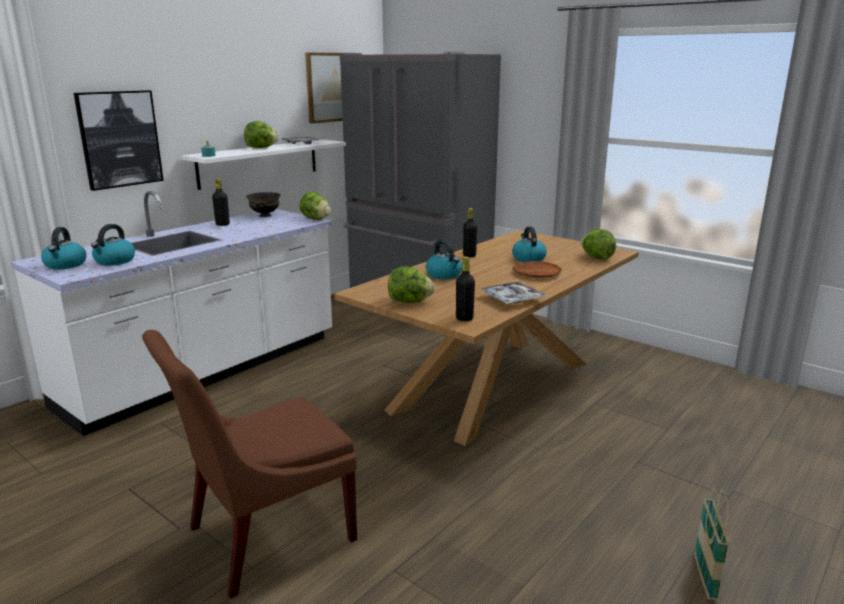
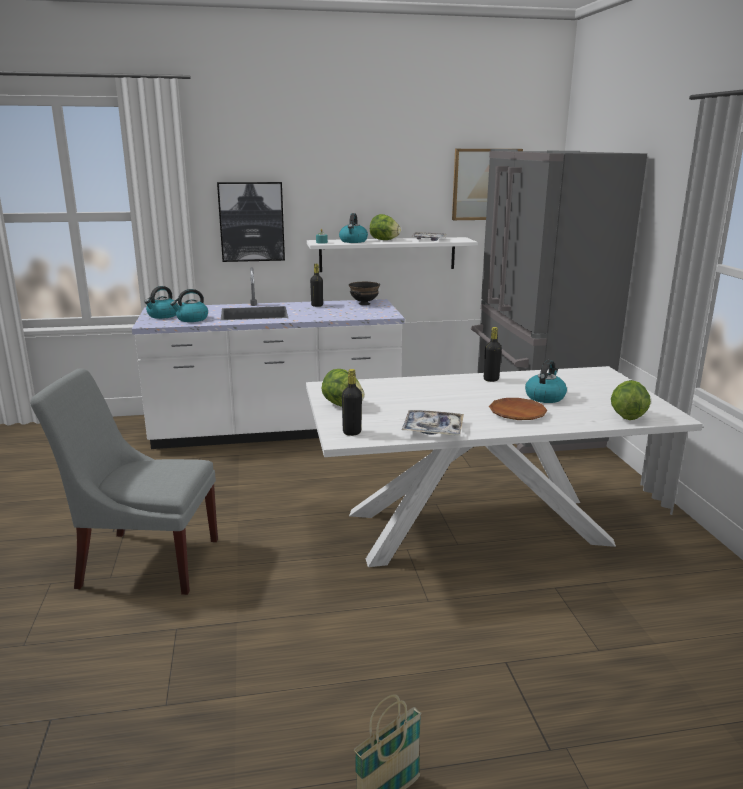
camera: 40 degrees right, 0 degrees up
brown chair [142,330,357,598] -> grey chair [30,368,218,595]
lettuce [299,191,331,220] -> none
brown dining table [334,230,639,446] -> white dining table [306,366,703,567]
kettle [426,240,462,279] -> kettle moved to [339,213,368,243]

